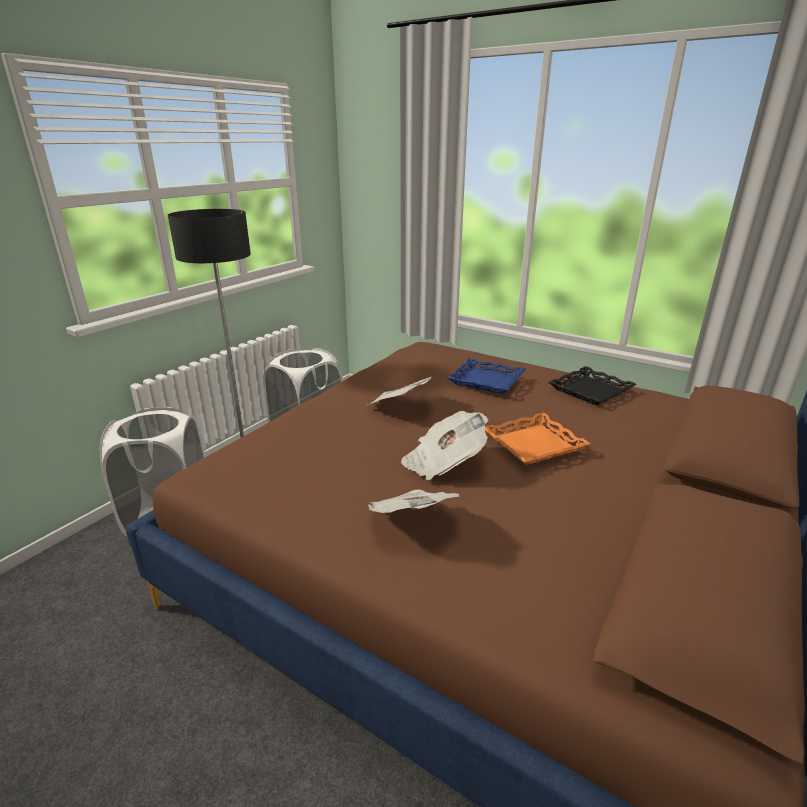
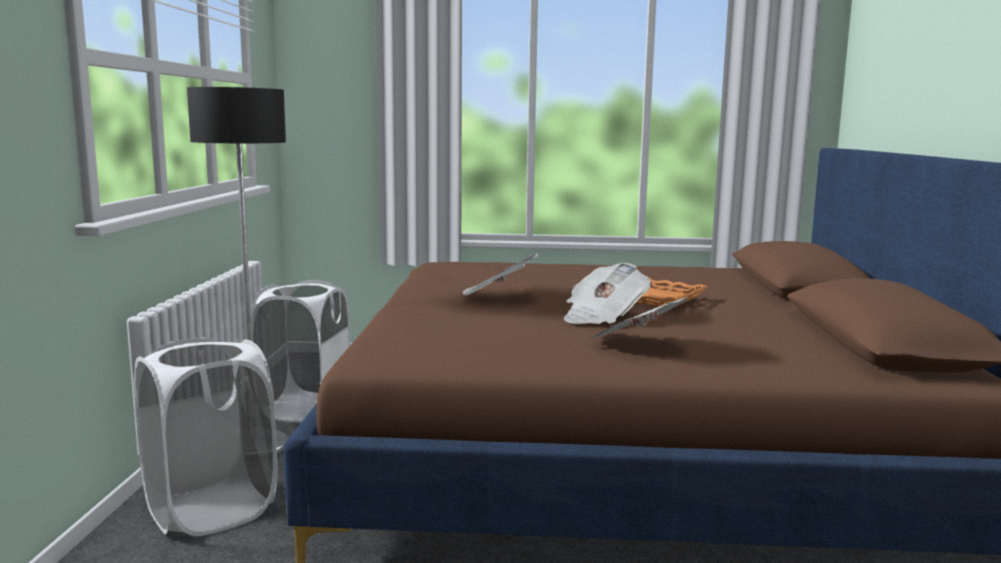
camera: 30 degrees left, 15 degrees down
blue tray [447,358,526,394] -> none
black tray [549,366,636,406] -> none

